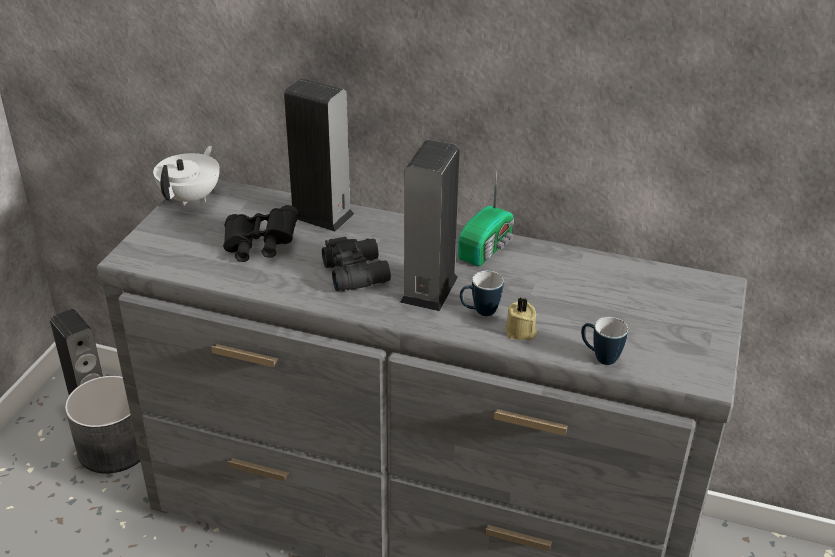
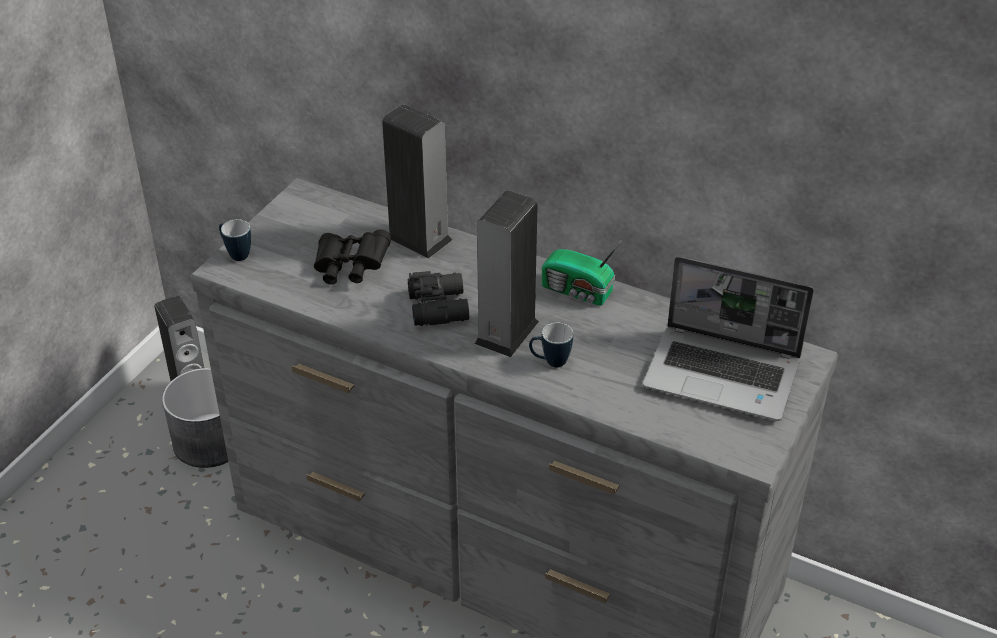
camera: 10 degrees right, 5 degrees up
white teapot [153,146,220,206] -> none
radio [458,171,514,266] -> radio turned 75 degrees clockwise [542,240,622,306]
beige candle [505,298,537,340] -> none
mug [581,317,628,365] -> mug moved to [219,219,251,261]
none -> laptop [643,257,814,421]

